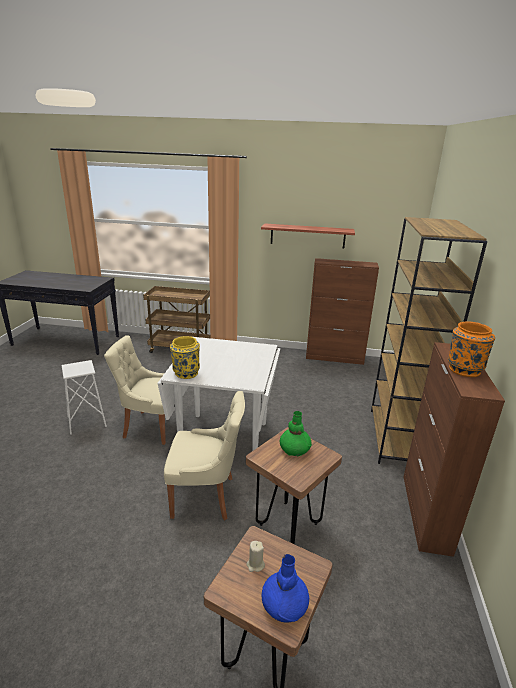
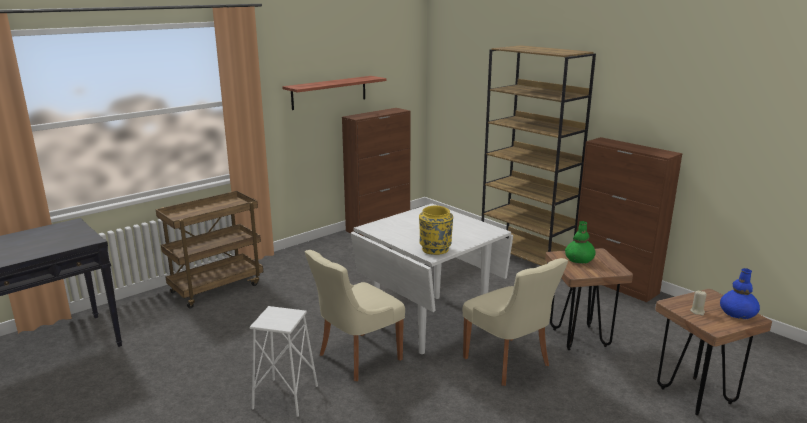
camera: 50 degrees left, 5 degrees down
beige chair [164,391,245,520] -> beige chair turned 105 degrees clockwise [463,258,568,386]
orange vase [448,322,495,377] -> none

